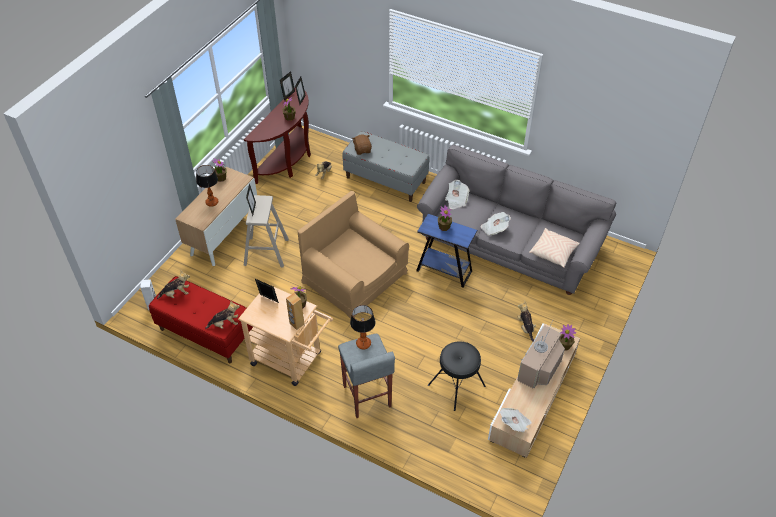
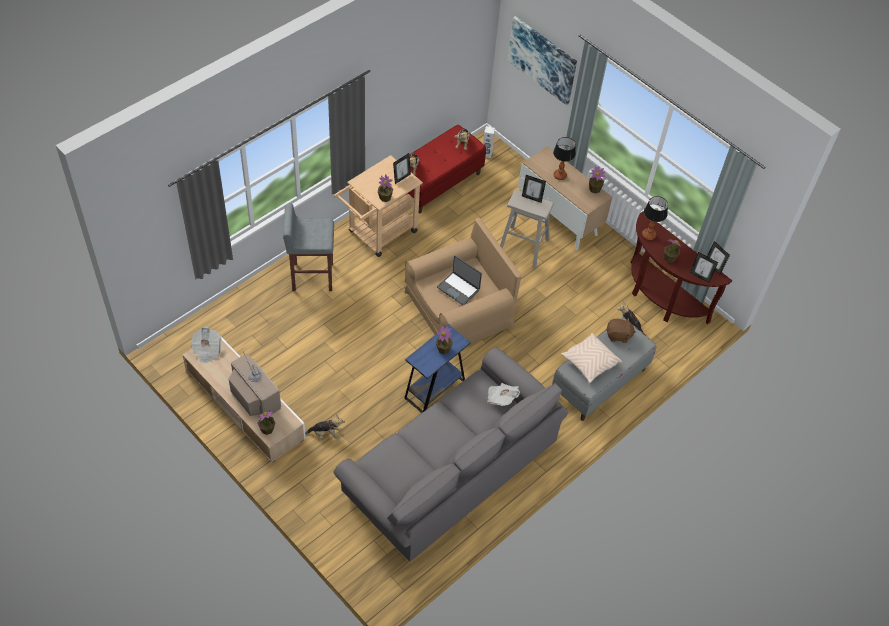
camera: 105 degrees right, 5 degrees up
brown speaker [286,293,304,330] -> none
table lamp [350,305,376,350] -> table lamp moved to [642,196,668,240]
black stool [428,341,486,411] -> none
newspaper [481,212,511,236] -> none
beige pillow [529,228,580,267] -> beige pillow moved to [561,333,622,383]
none -> laptop [437,255,482,305]
none -> picture [508,16,577,105]

